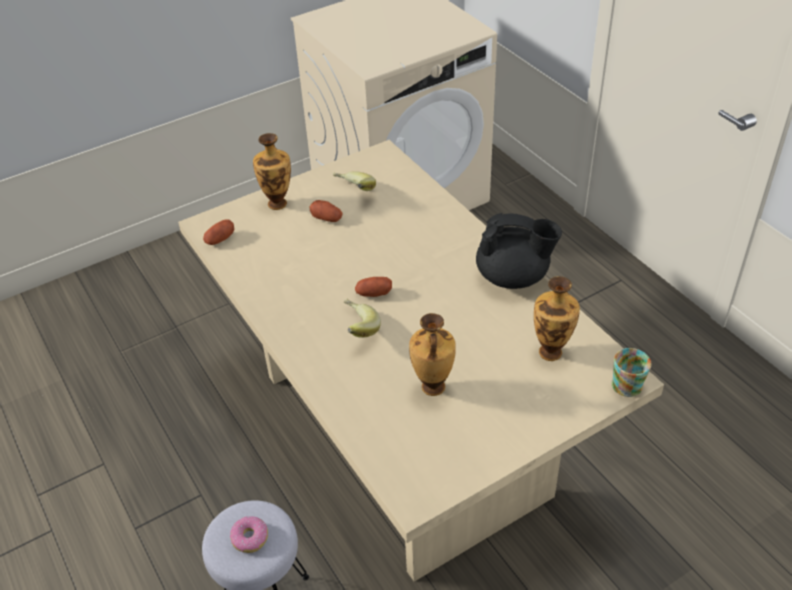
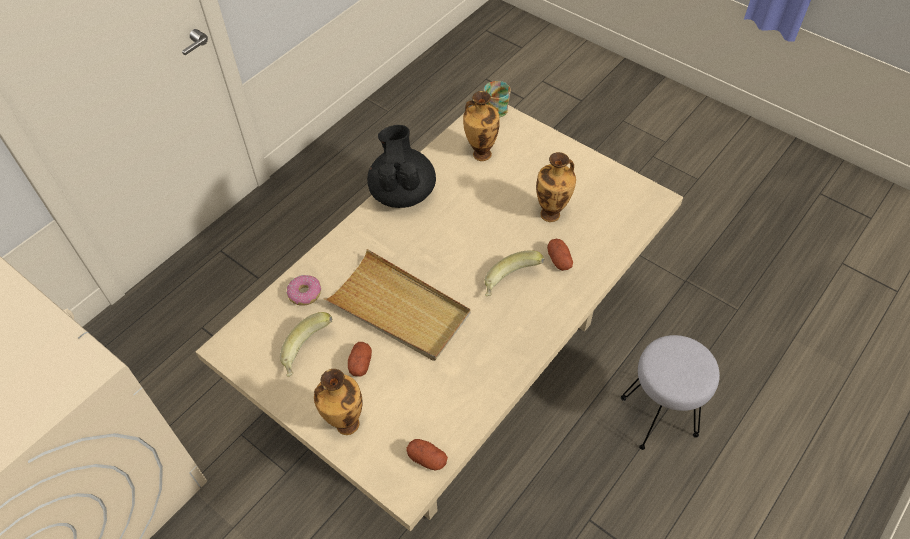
camera: 110 degrees left, 10 degrees up
donut [230,516,268,553] -> donut moved to [287,275,321,306]
potato [355,277,392,297] -> potato moved to [547,239,573,271]
none -> beige tray [323,249,471,361]

